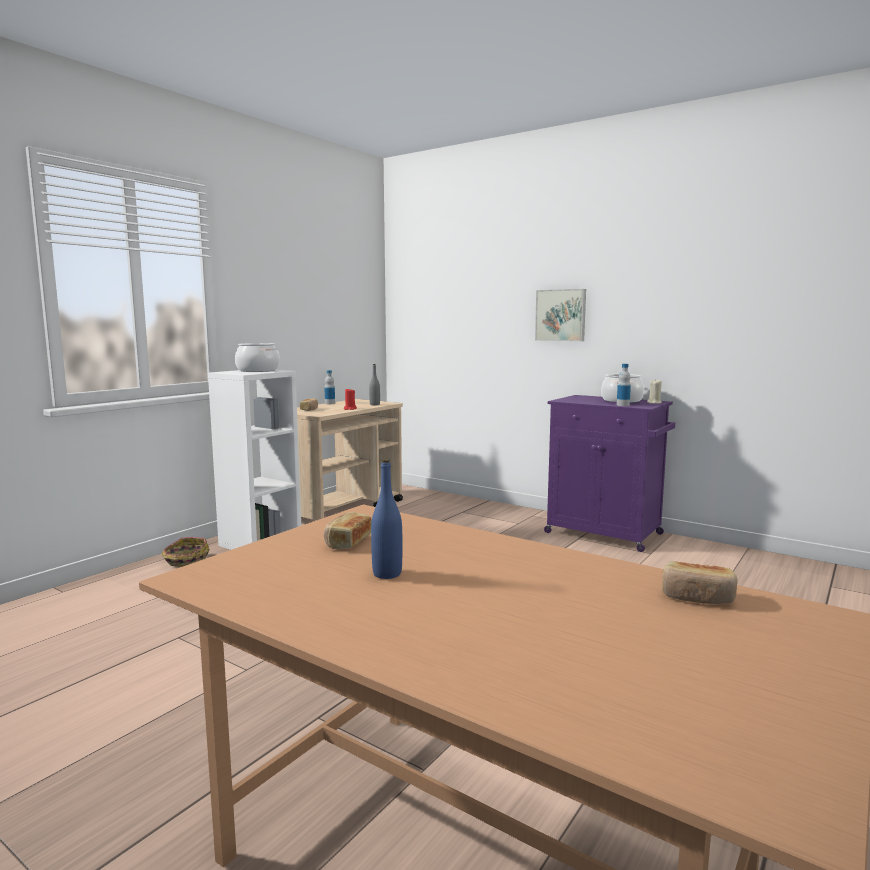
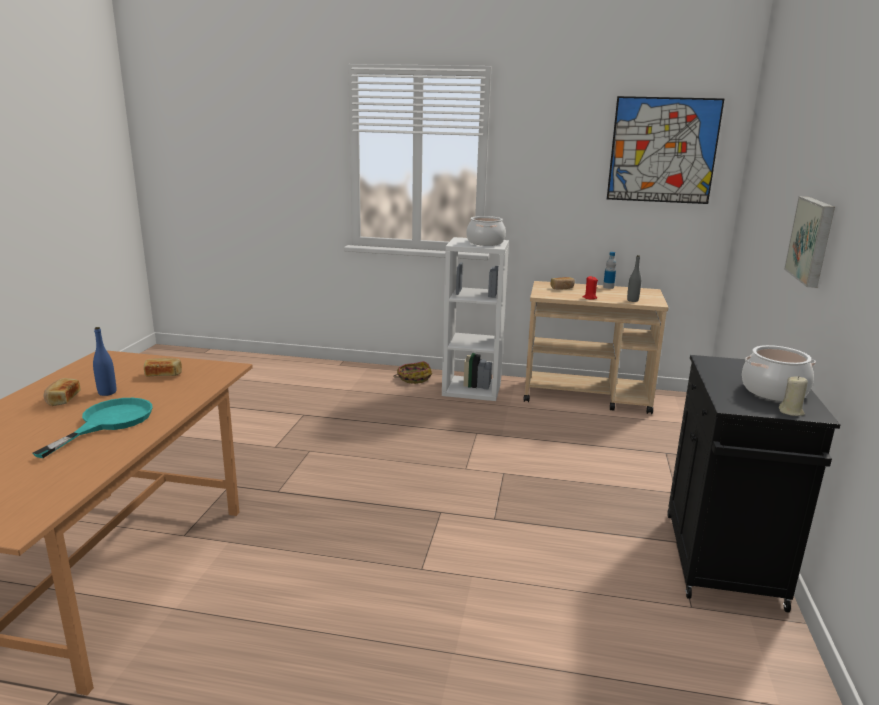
camera: 65 degrees right, 10 degrees up
purple cabinet [544,395,675,552] -> black cabinet [668,355,840,612]
bottle [617,364,631,406] -> none
bread [662,561,738,604] -> bread moved to [44,378,80,406]
none -> turquoise frying pan [33,398,153,458]
none -> picture [607,96,724,204]

